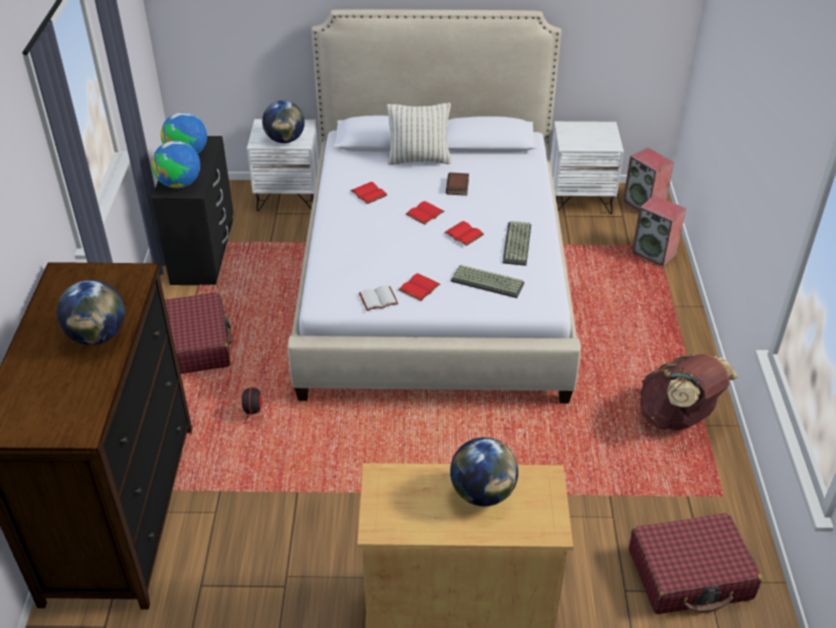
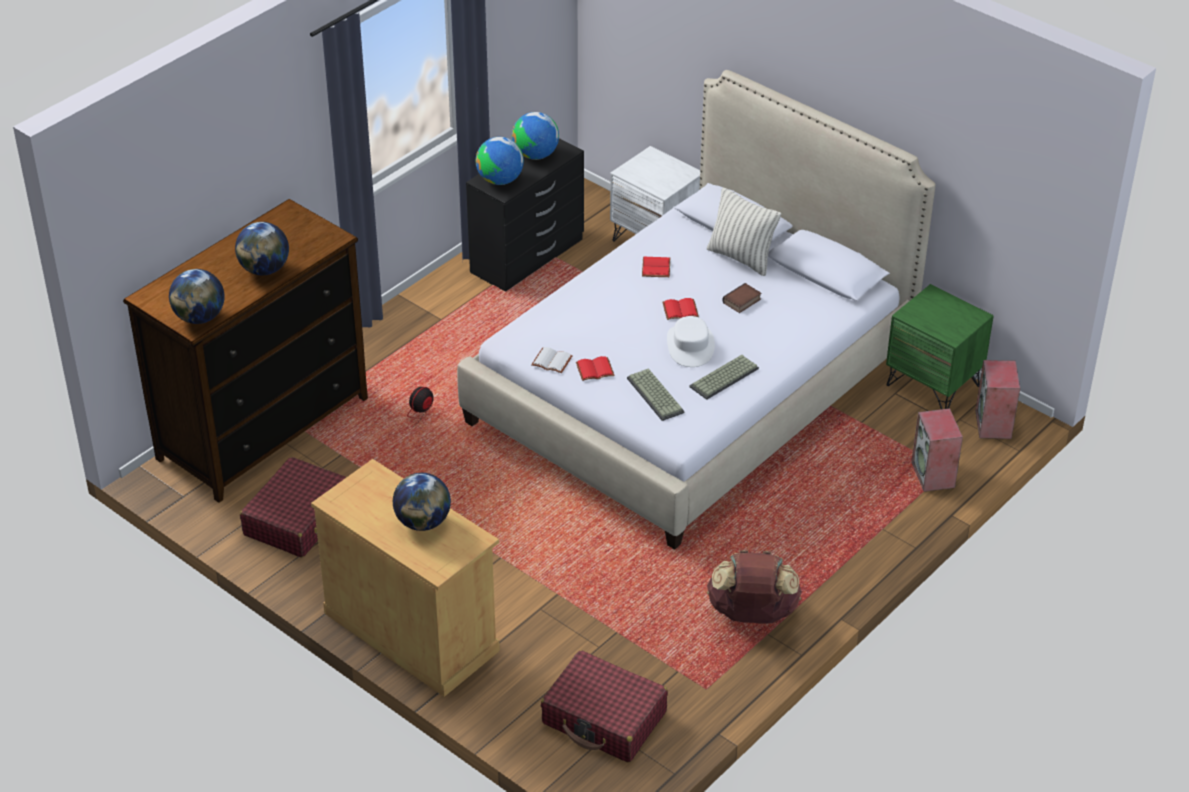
camera: 40 degrees right, 0 degrees up
red suitcase [165,292,232,374] -> red suitcase moved to [240,457,346,557]
globe [262,100,305,143] -> globe moved to [169,269,225,324]
red book [444,221,484,246] -> white hat [667,316,715,367]
white nightstand [550,121,624,214] -> green nightstand [886,284,994,409]

